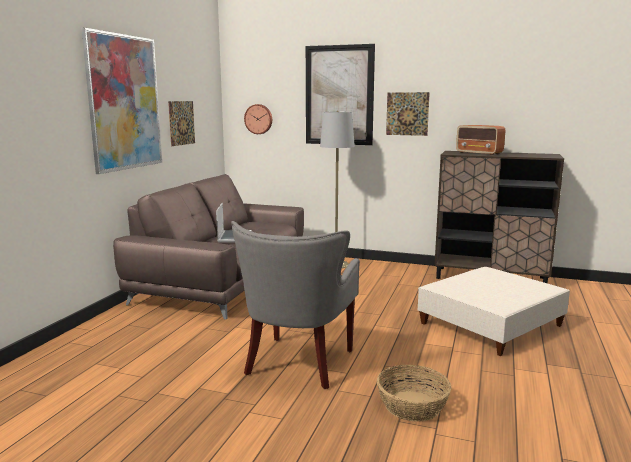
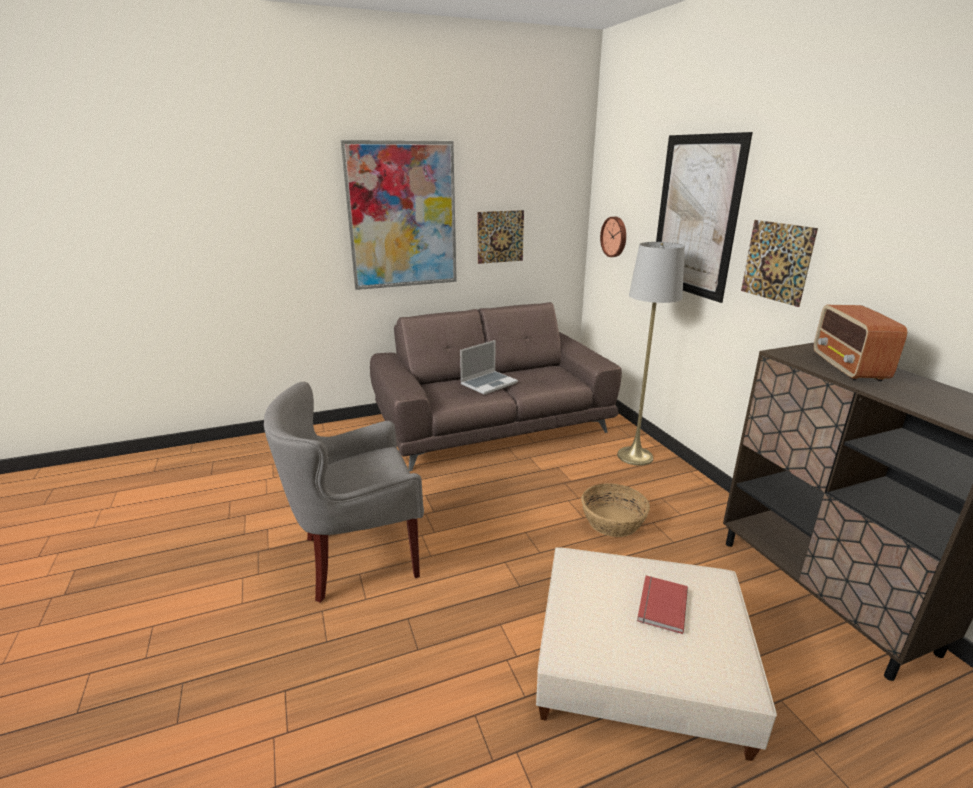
camera: 50 degrees right, 10 degrees up
basket [377,365,452,422] -> basket moved to [581,483,650,537]
none -> red book [637,576,688,634]

